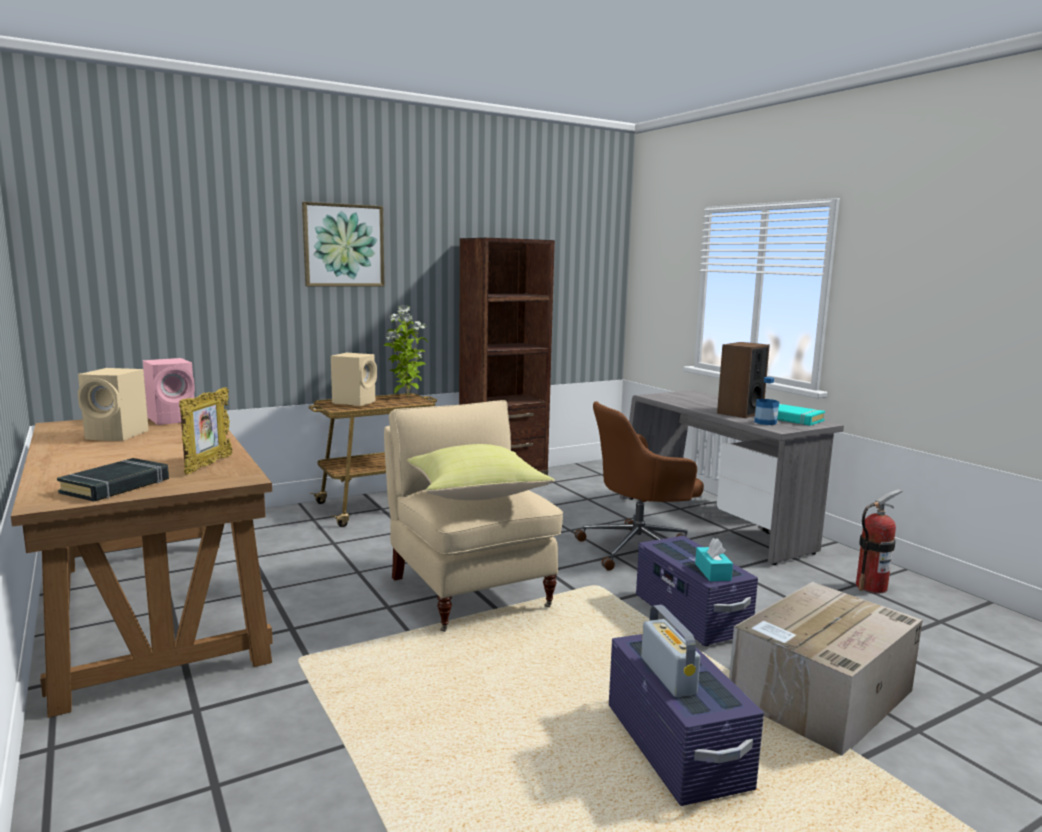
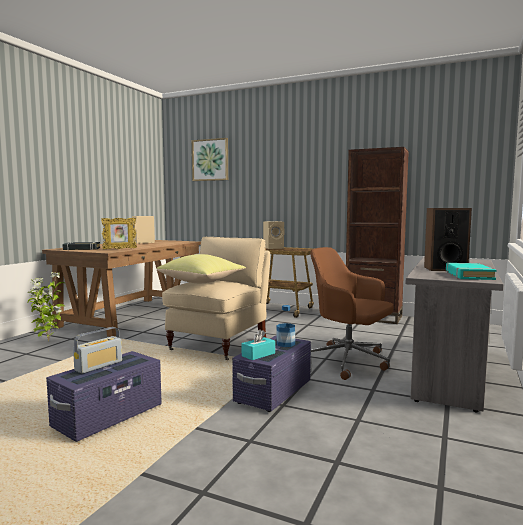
camera: 55 degrees right, 5 degrees down
pink speaker [143,358,195,425] -> none
picture [302,202,384,286] -> picture moved to [192,138,228,181]
potted plant [384,305,428,398] -> potted plant moved to [28,272,65,341]
cardboard box [729,582,922,756] -> none
bottle [754,377,779,425] -> bottle moved to [277,305,295,347]
fire extinguisher [856,489,903,594] -> none

